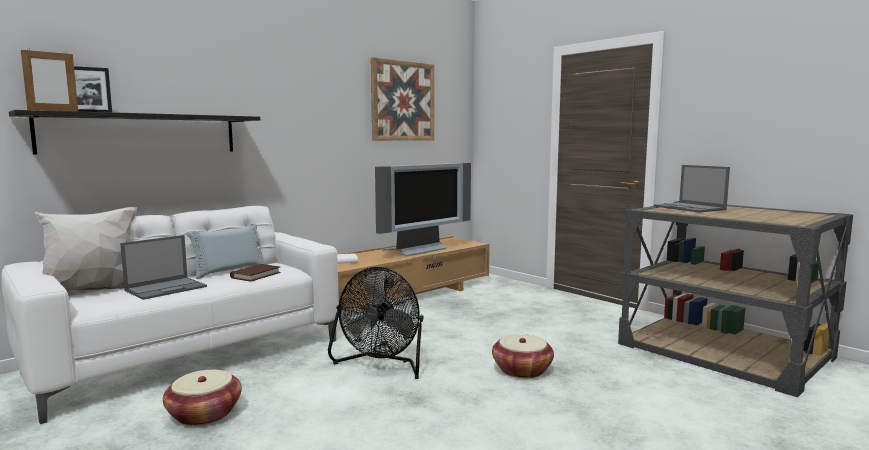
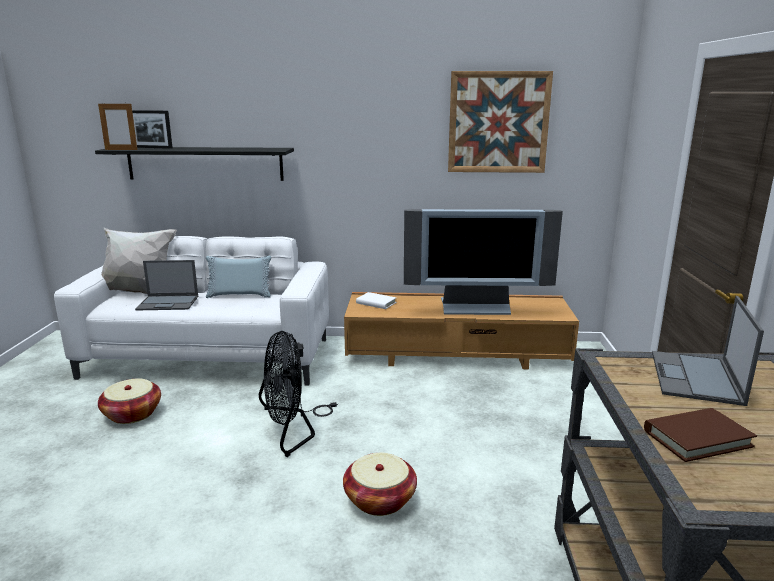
camera: 45 degrees right, 10 degrees up
brown book [230,264,281,282] -> brown book moved to [644,408,757,462]

